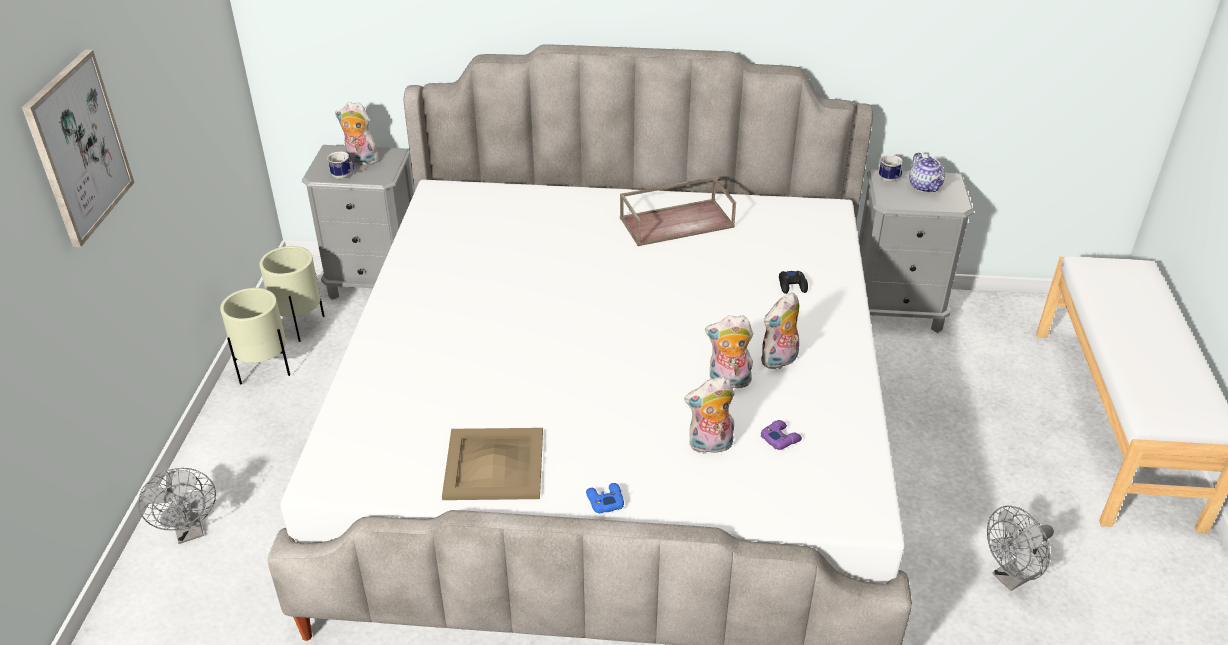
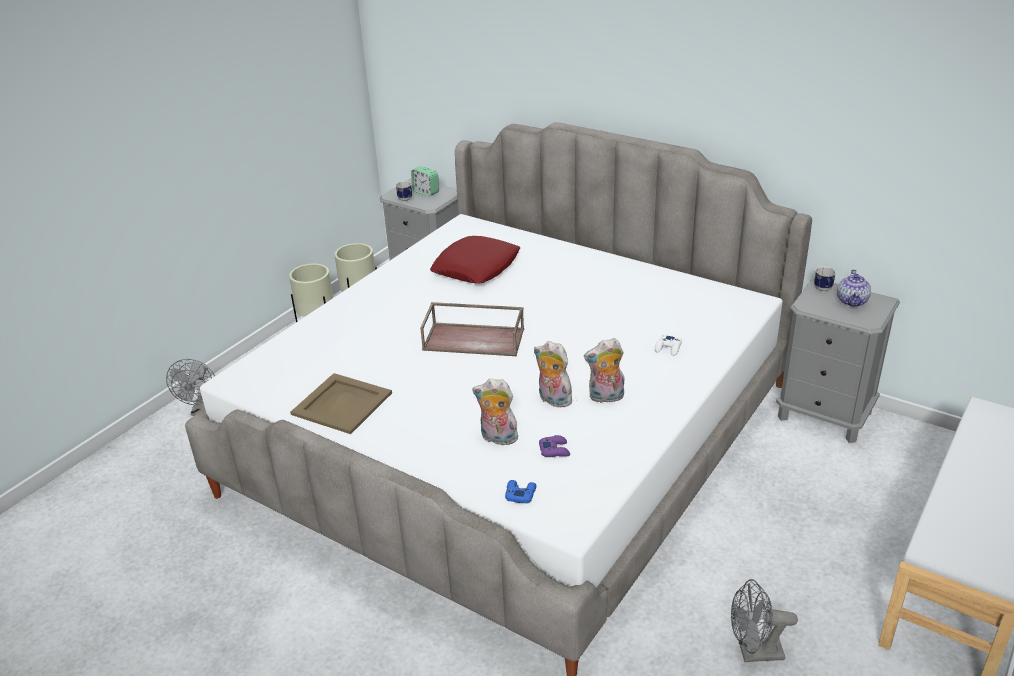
camera: 30 degrees right, 5 degrees down
picture [22,49,134,247] -> none
plush toy [335,102,379,165] -> alarm clock [411,166,439,196]
blue game controller [586,483,624,514] -> blue game controller moved to [505,480,536,503]
brown tray [620,176,736,246] -> brown tray moved to [420,302,524,356]
black game controller [779,271,808,294] -> white game controller [655,334,682,356]
none -> red pillow [430,236,520,284]

